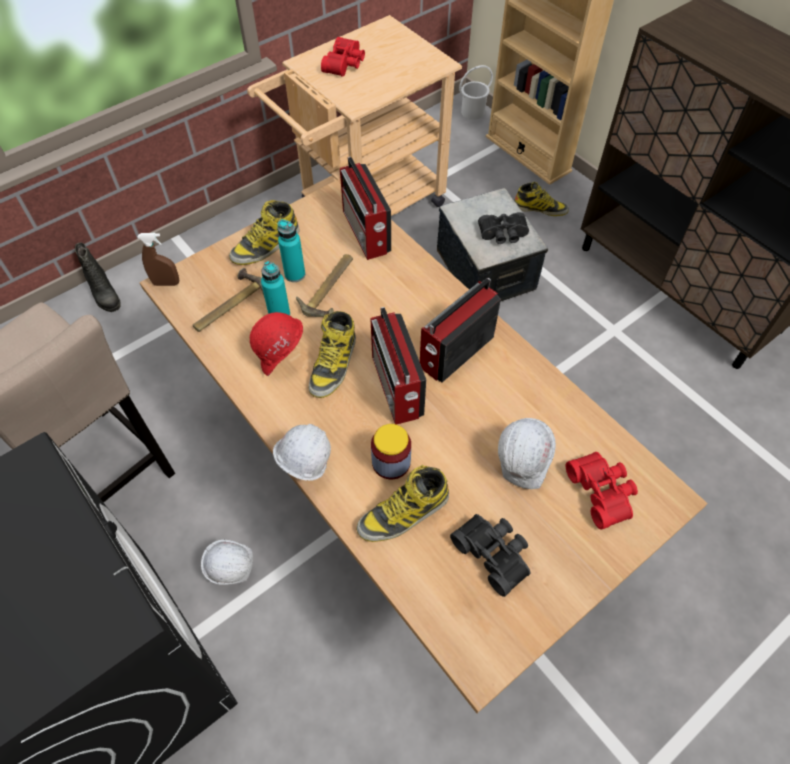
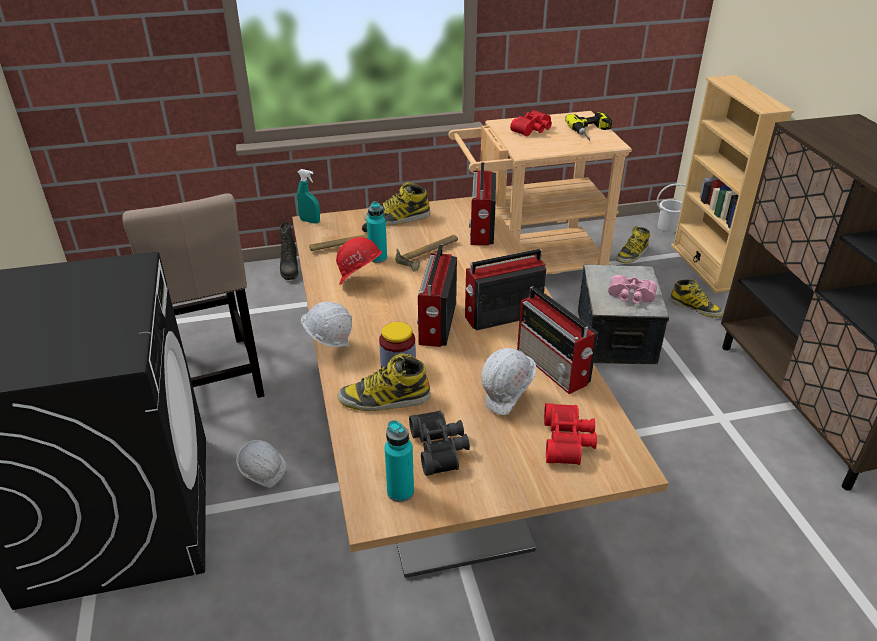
camera: 25 degrees right, 20 degrees down
brown spray bottle [137,233,179,286] -> turquoise spray bottle [297,169,320,224]
turquoise bottle [277,219,305,282] -> turquoise bottle moved to [385,420,414,502]
boot [309,311,356,398] -> boot moved to [616,226,650,263]
black binoculars [478,212,529,244] -> pink binoculars [608,275,657,304]
none -> radio [517,286,598,394]
none -> power drill [565,112,612,140]

